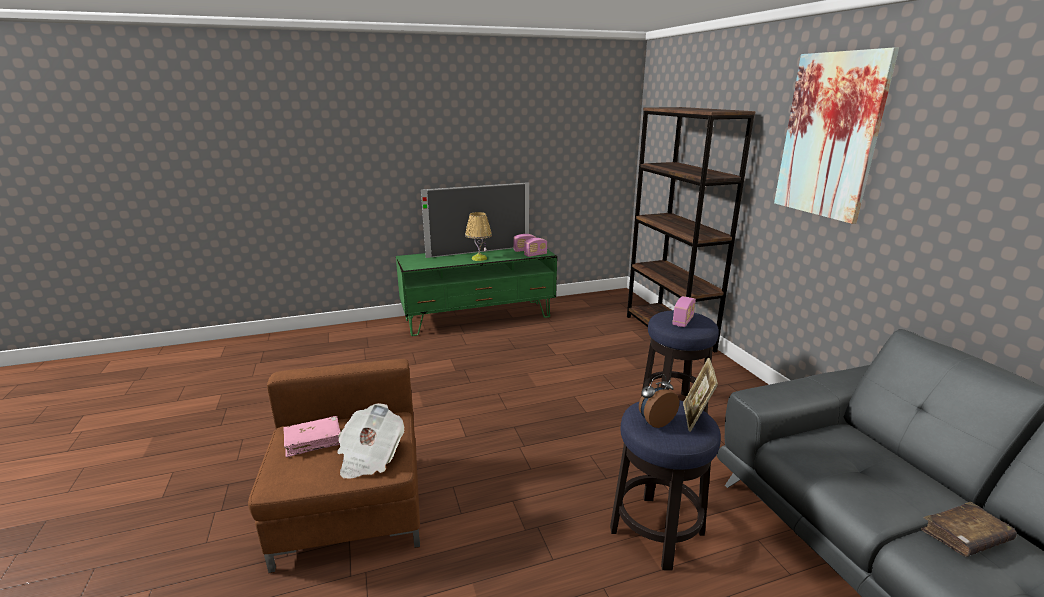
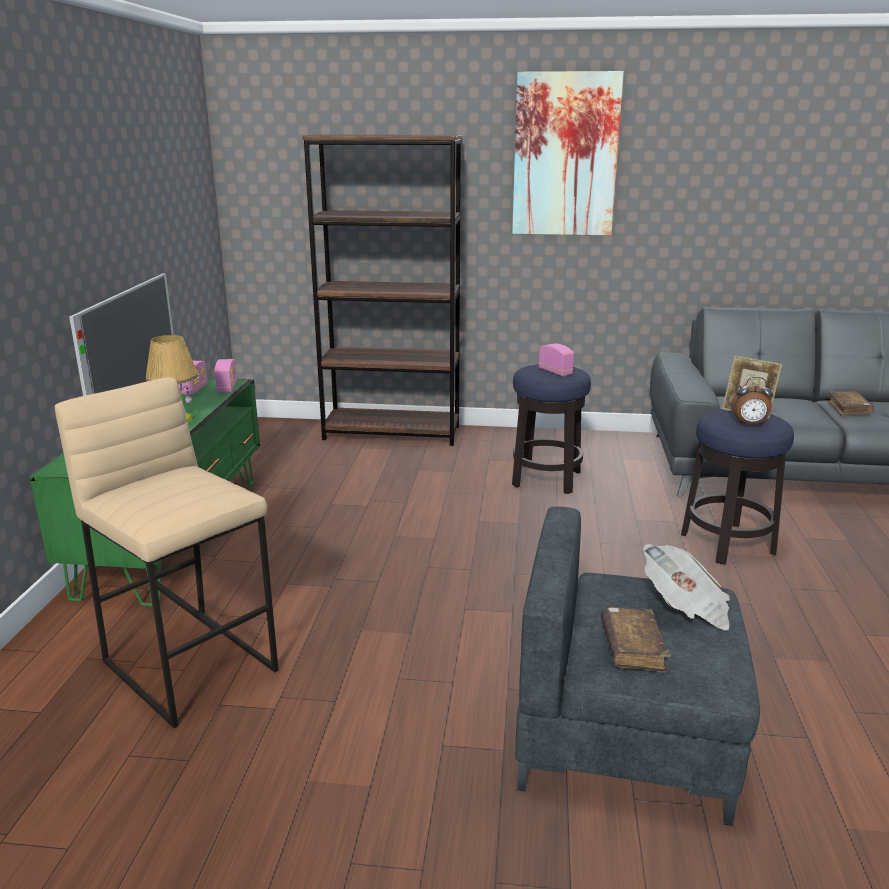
camera: 65 degrees left, 0 degrees up
brown armchair [248,359,420,573] -> grey armchair [515,507,760,826]
pink book [284,416,340,457] -> brown book [601,607,671,673]
alarm clock [639,374,679,428] -> alarm clock turned 75 degrees counterclockwise [732,377,773,426]
none -> beige stool [55,377,278,728]

